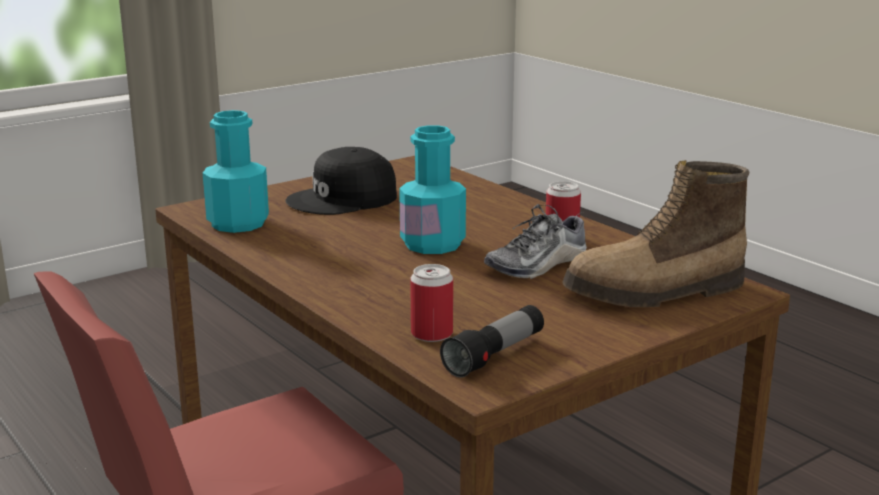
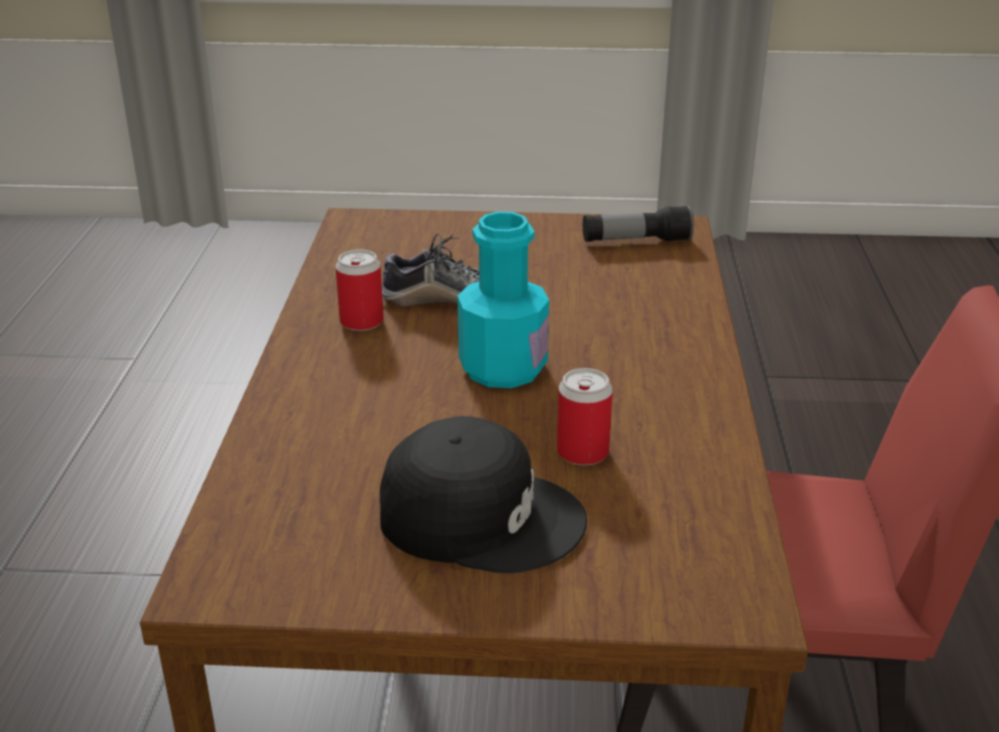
camera: 140 degrees left, 10 degrees up
turquoise bottle [203,110,269,233] -> none
can [410,264,453,342] -> can moved to [557,368,613,465]
boot [563,160,749,307] -> none

